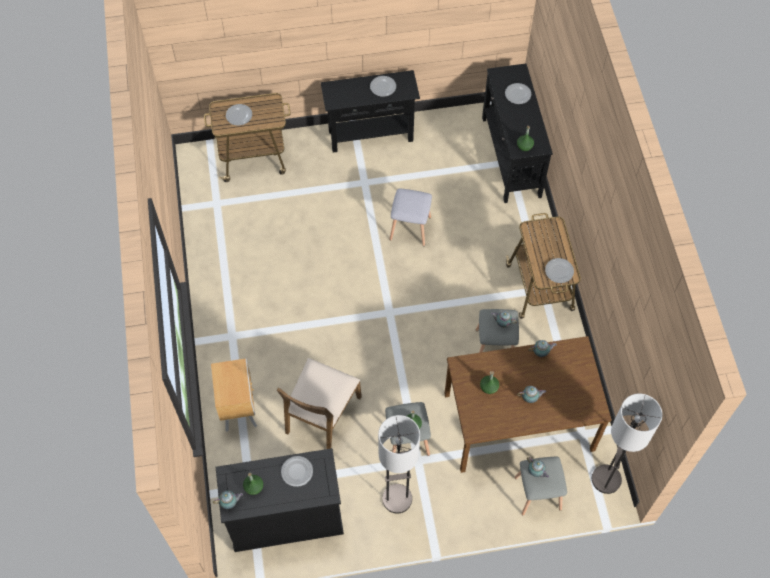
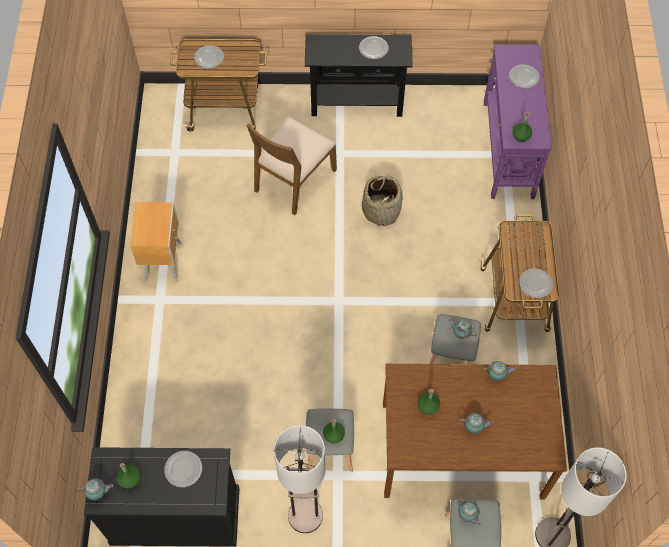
camera: 10 degrees right, 0 degrees up
brown nightstand [211,358,257,432] -> brown nightstand moved to [130,202,182,282]
brown chair [277,358,362,449] -> brown chair moved to [247,117,337,215]
grey stool [390,188,432,246] -> basket [362,174,403,227]
black console table [482,63,553,203] -> purple console table [484,44,552,199]

